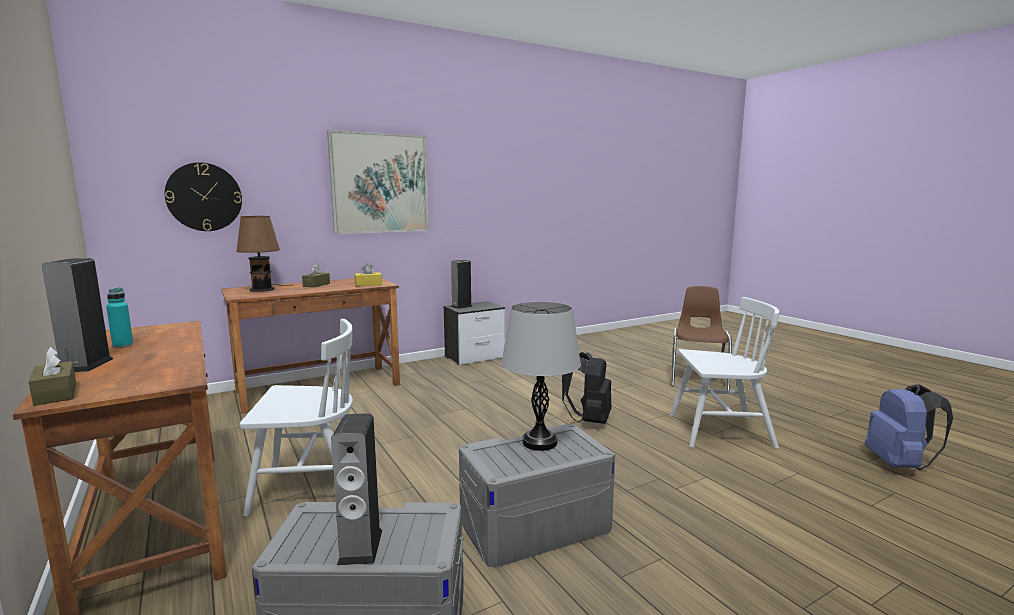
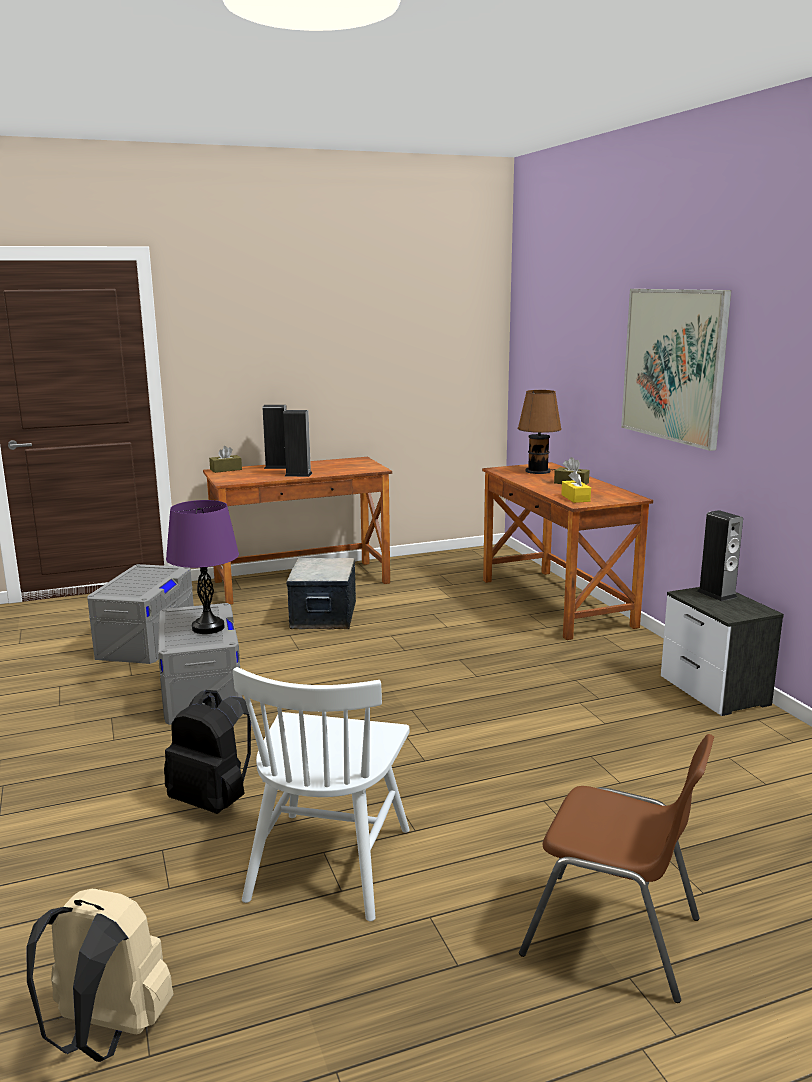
camera: 100 degrees right, 5 degrees up
turquoise bottle [106,287,133,348] -> none
wall clock [165,162,242,231] -> none
white chair [240,319,353,517] -> storage box [286,558,356,629]
speaker [331,413,382,565] -> speaker moved to [283,410,312,477]
grey table lamp [501,302,581,451] -> purple table lamp [166,500,239,634]
black backpack [562,352,612,424] -> black backpack moved to [164,690,251,814]
blue backpack [865,384,953,470] -> beige backpack [27,889,174,1062]

